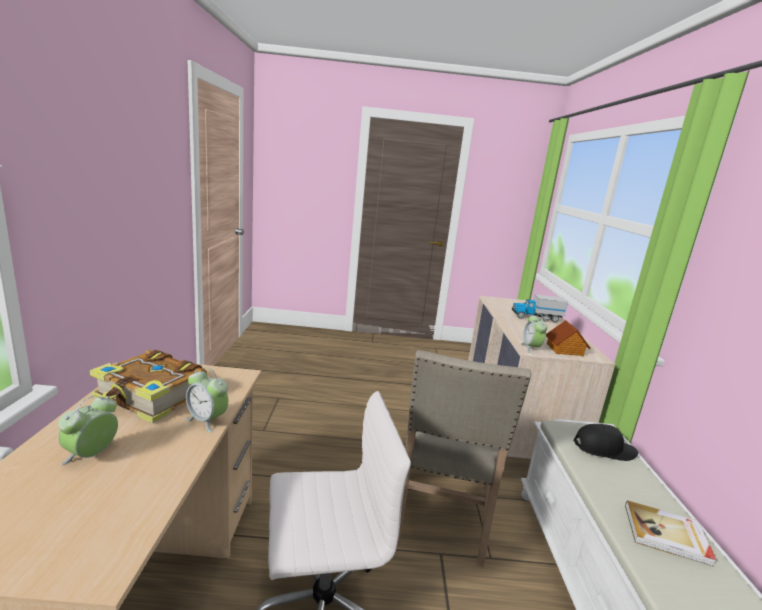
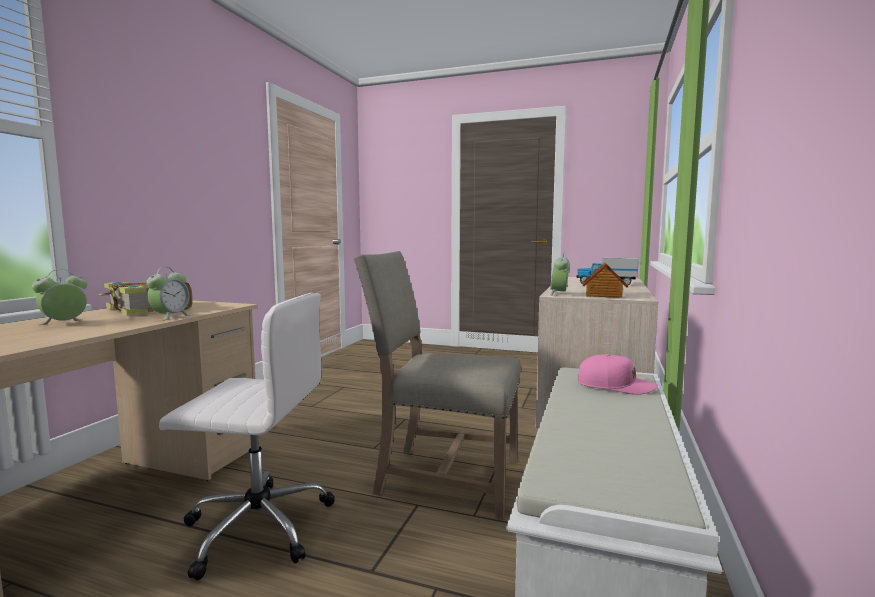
camera: 20 degrees right, 10 degrees down
alarm clock [186,367,228,433] -> alarm clock turned 120 degrees counterclockwise [146,267,190,321]
beige chair [397,350,531,567] -> beige chair turned 75 degrees clockwise [354,251,521,520]
black cap [574,424,638,461] -> pink cap [578,354,658,395]
book [625,500,716,567] -> none

